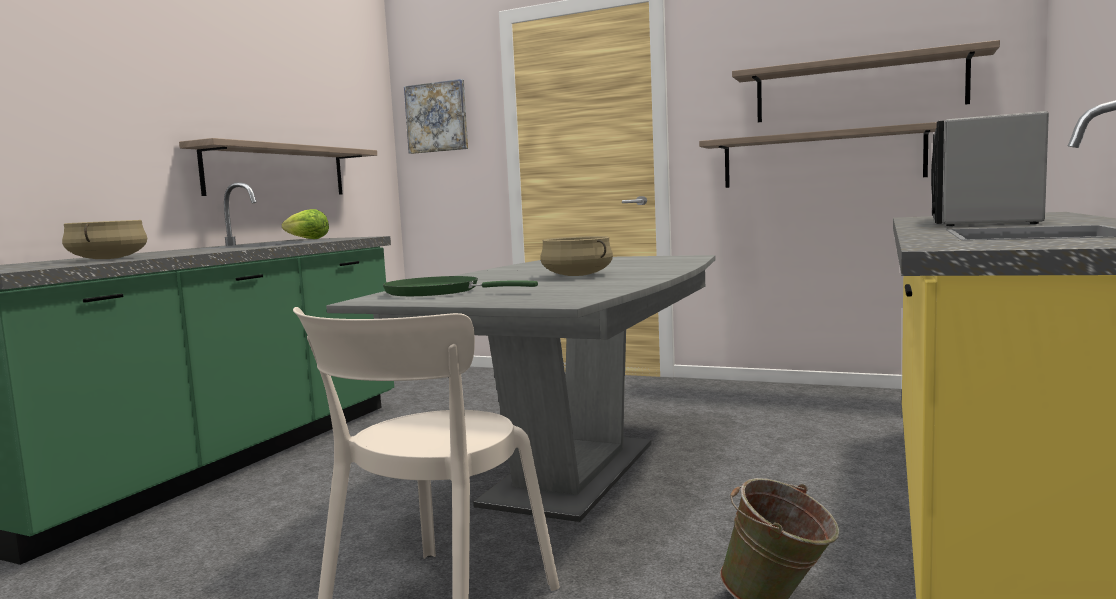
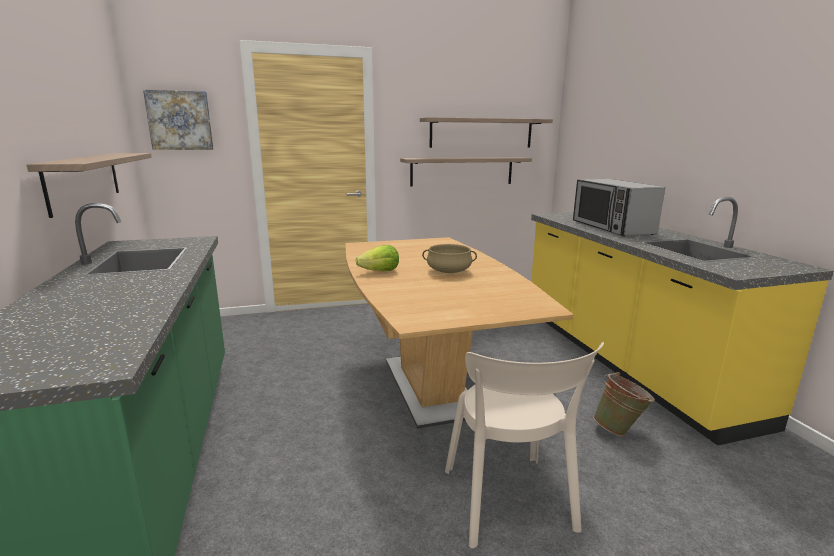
camera: 40 degrees left, 10 degrees up
beige cooking pot [62,220,147,259] -> none
lettuce [282,209,329,239] -> lettuce moved to [356,245,399,271]
grey dining table [326,255,716,522] -> brown dining table [345,237,574,429]
green frying pan [383,276,538,296] -> none

